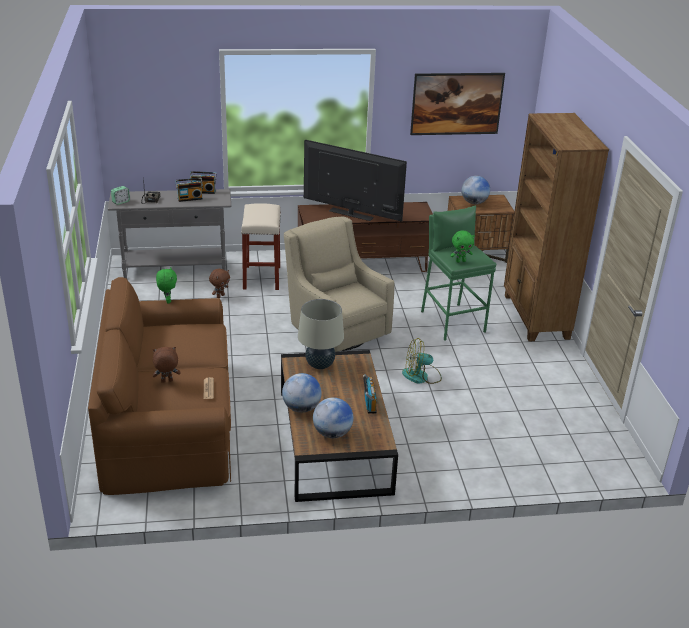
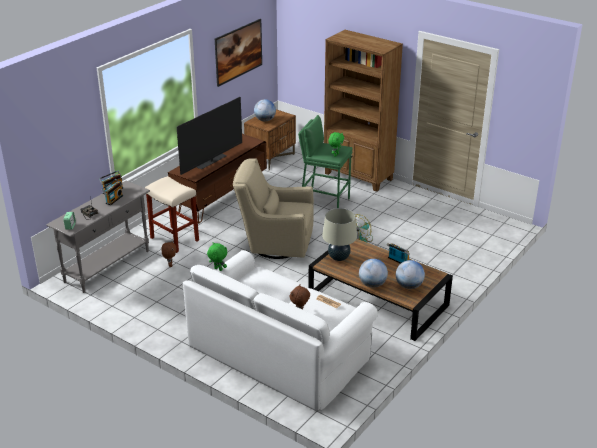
camera: 45 degrees left, 0 degrees up
brown sofa [88,277,231,495] -> white sofa [183,250,378,411]
television [304,140,407,221] -> television turned 150 degrees clockwise [177,97,242,175]

